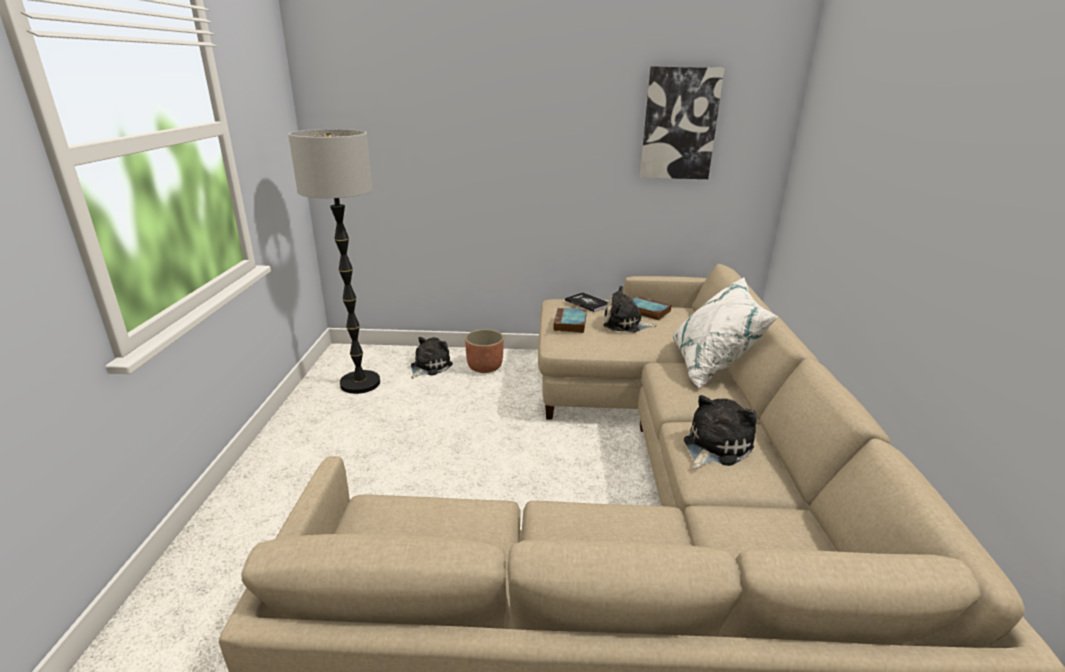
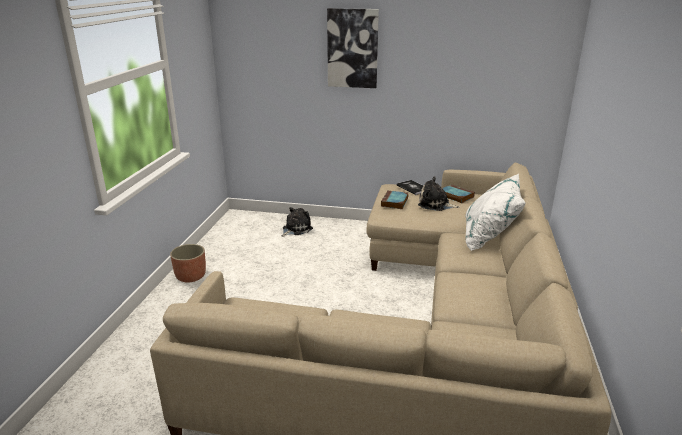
camera: 10 degrees right, 0 degrees up
floor lamp [288,129,380,394] -> none
planter [465,329,504,373] -> planter moved to [170,244,206,282]
picture [640,66,724,179] -> picture moved to [327,8,379,88]
plush toy [684,395,757,469] -> none

